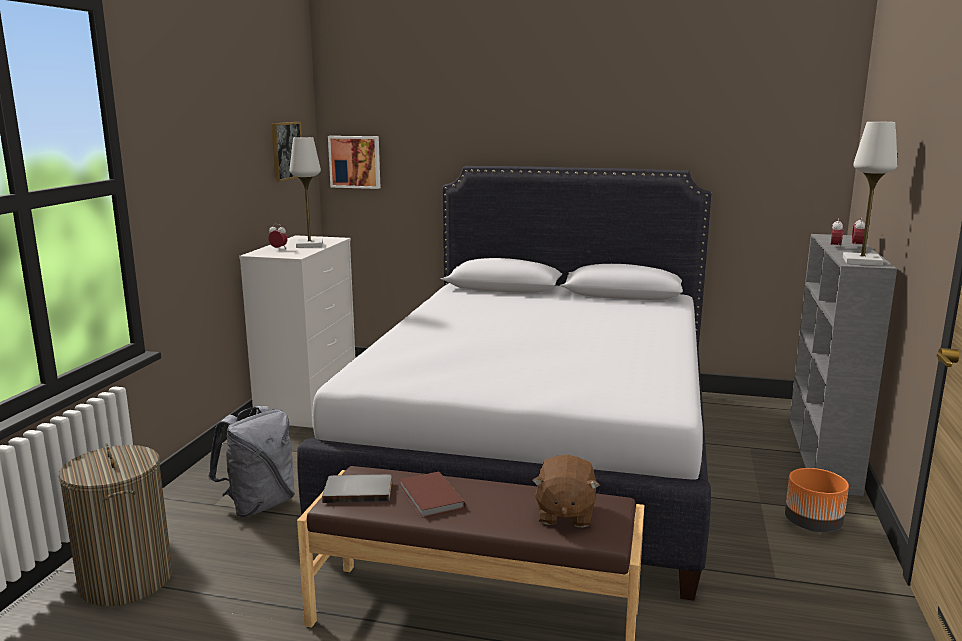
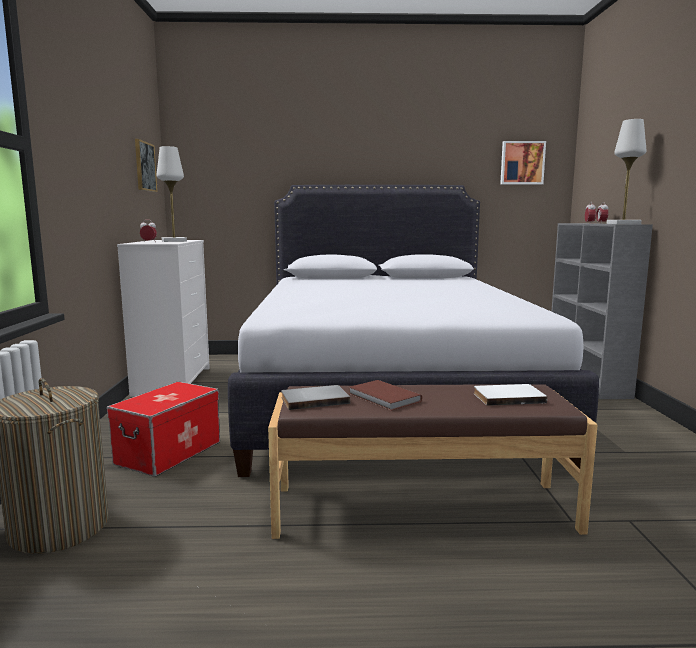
camera: 15 degrees left, 5 degrees down
grey backpack [208,406,295,517] -> storage box [107,381,220,477]
picture [328,136,380,189] -> picture moved to [500,141,546,185]
brown plush toy [532,455,600,528] -> white book [474,384,547,406]
orange planter [785,468,849,532] -> none

